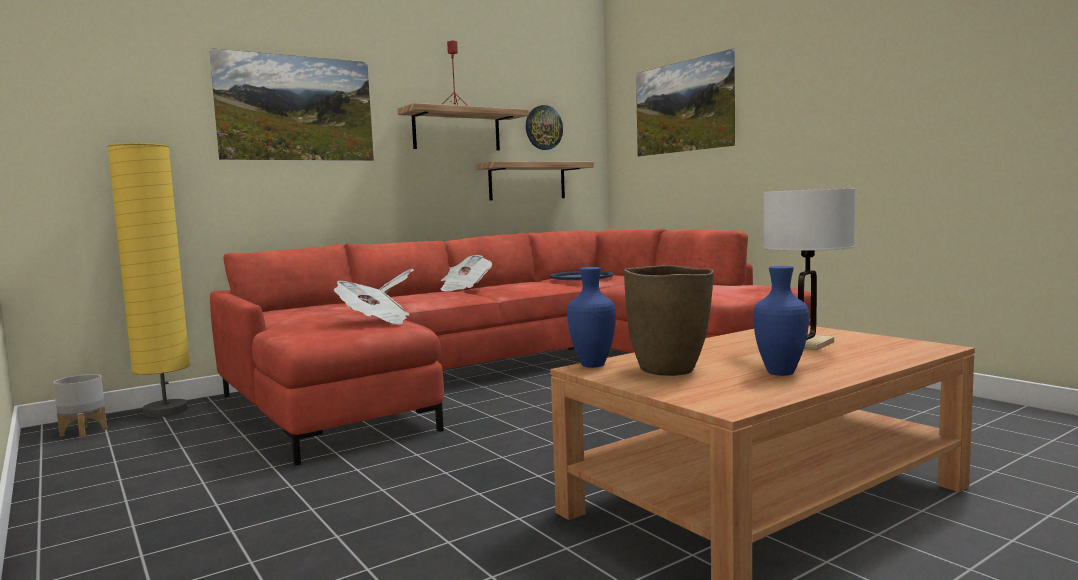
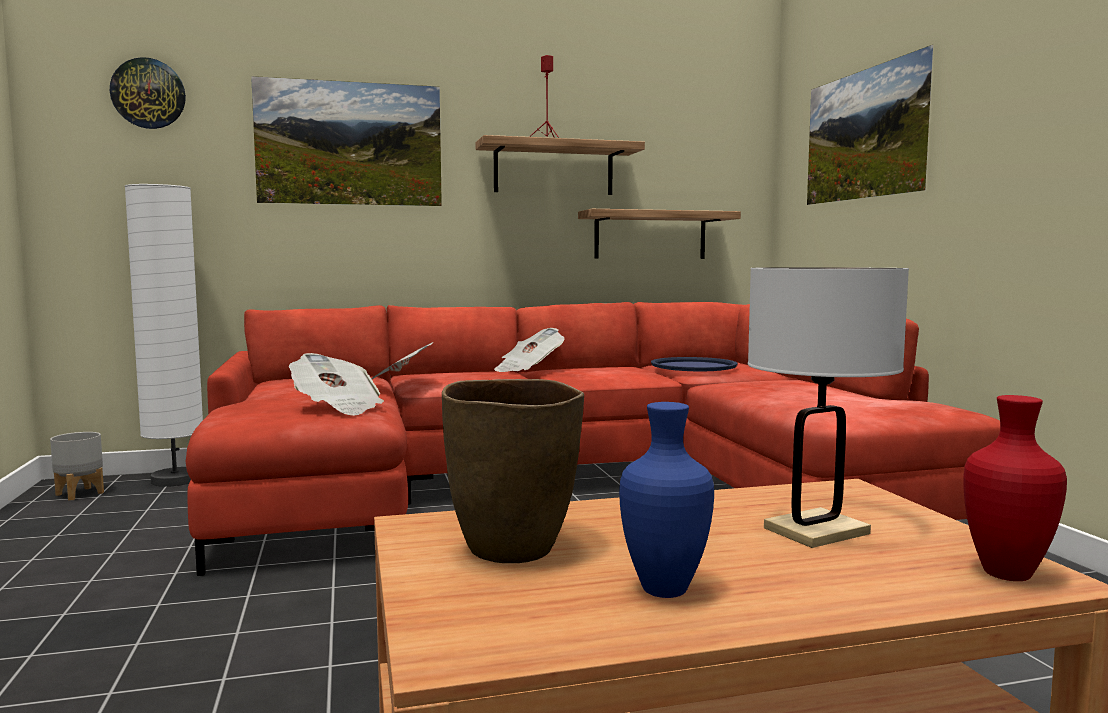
camera: 20 degrees right, 0 degrees up
yellow floor lamp [107,143,190,417] -> white floor lamp [124,184,203,487]
wall clock [526,105,563,150] -> wall clock moved to [110,57,186,129]
blue vase [567,267,616,368] -> none
none -> red vase [964,395,1067,581]

